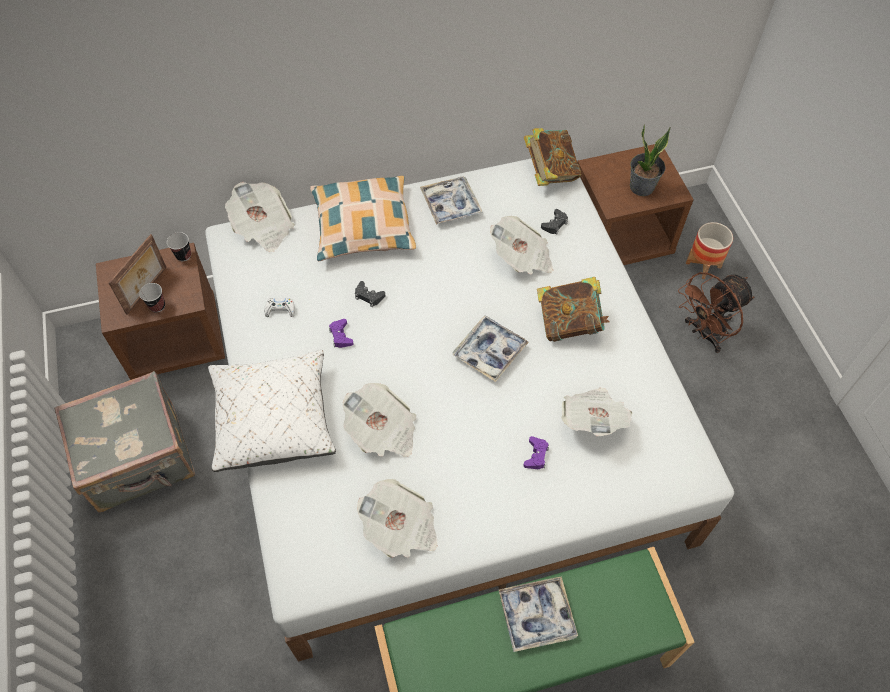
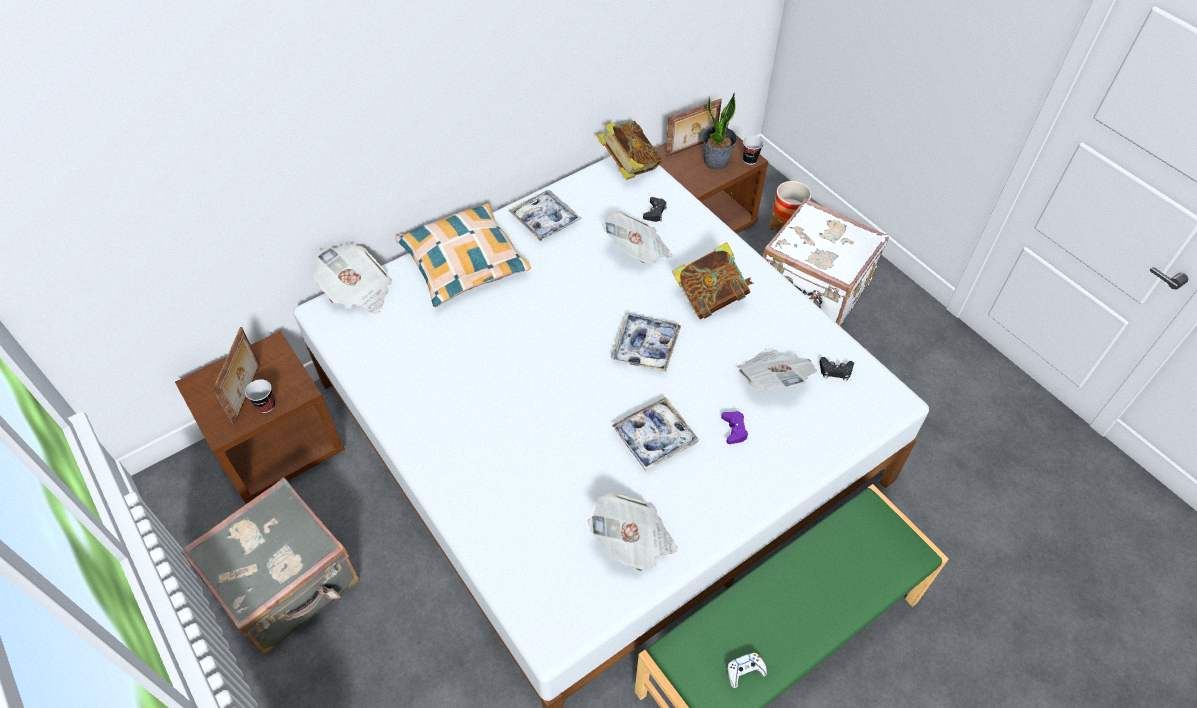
camera: 20 degrees left, 5 degrees down
cup [167,232,191,261] -> cup moved to [743,136,764,165]
white pillow [208,350,336,472] -> none
white game controller [264,298,295,317] -> white game controller moved to [727,652,767,688]
purple game controller [329,319,354,348] -> none
newspaper [343,383,416,457] -> none
black game controller [355,281,385,307] -> black game controller moved to [820,357,854,381]
tray [499,576,578,652] -> tray moved to [612,397,699,471]
brown fan [678,272,754,353] -> white suitcase [762,199,889,326]
none -> picture frame [665,99,722,157]

